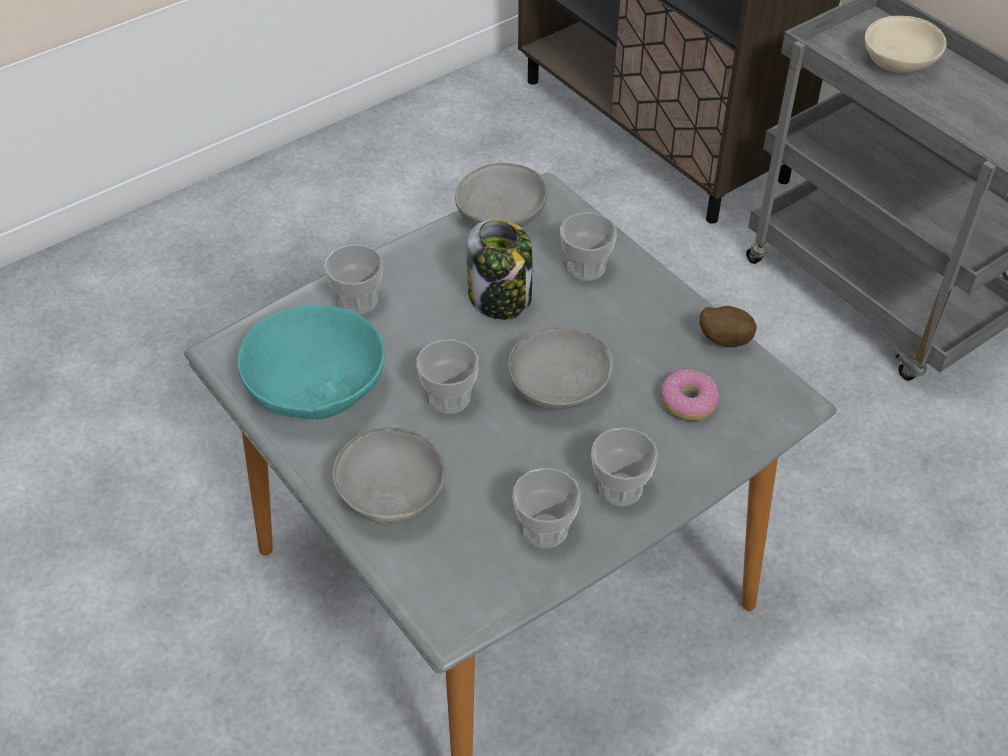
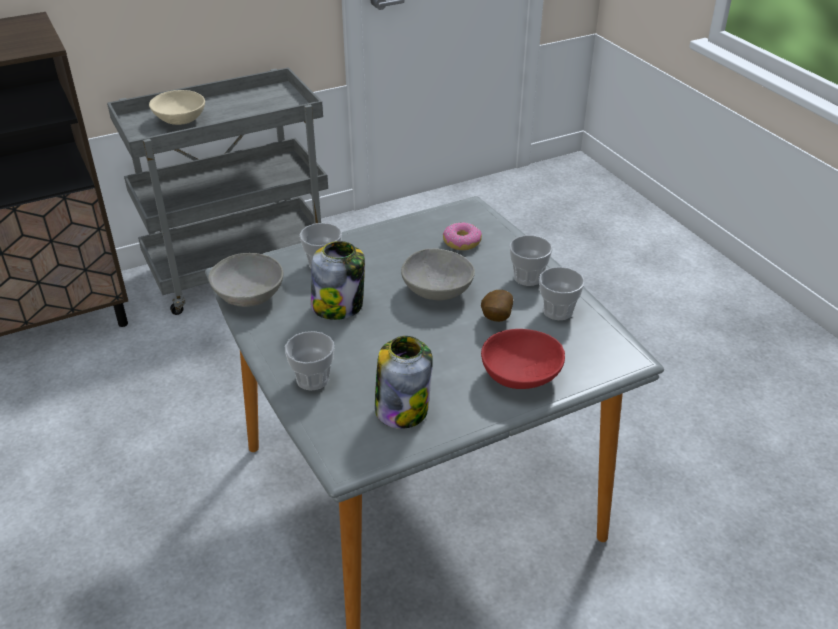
camera: 80 degrees left, 10 degrees down
turquoise bowl [237,305,385,419] -> jar [375,336,433,429]
grey bowl [332,427,445,524] -> red bowl [481,329,565,389]
cup [417,340,479,414] -> none
potato [699,306,757,347] -> potato moved to [481,290,513,322]

